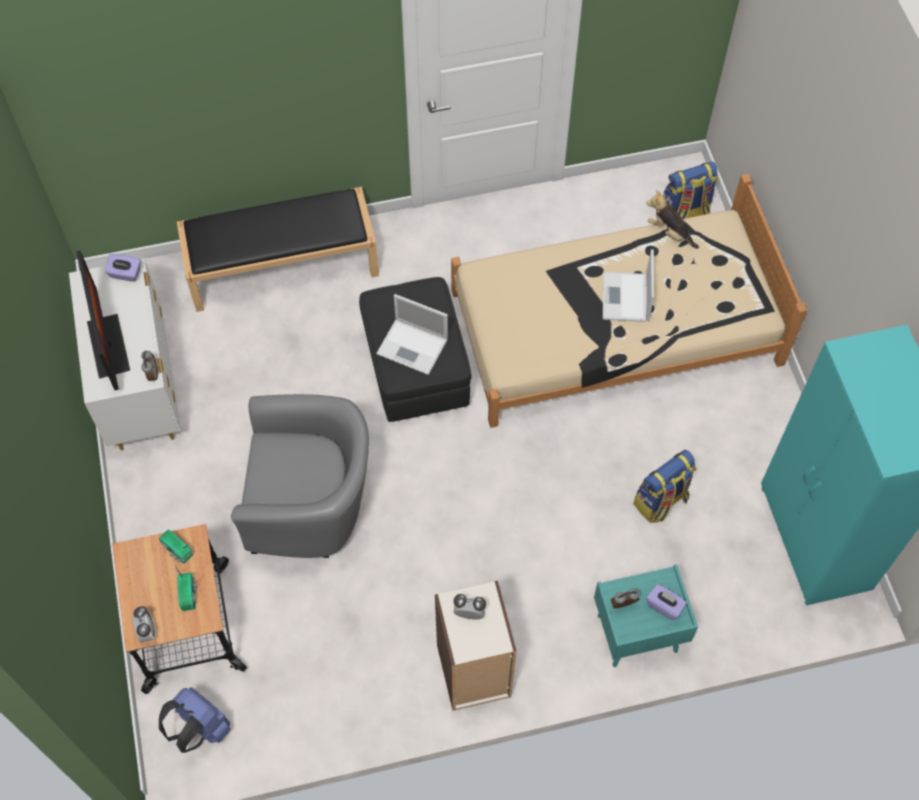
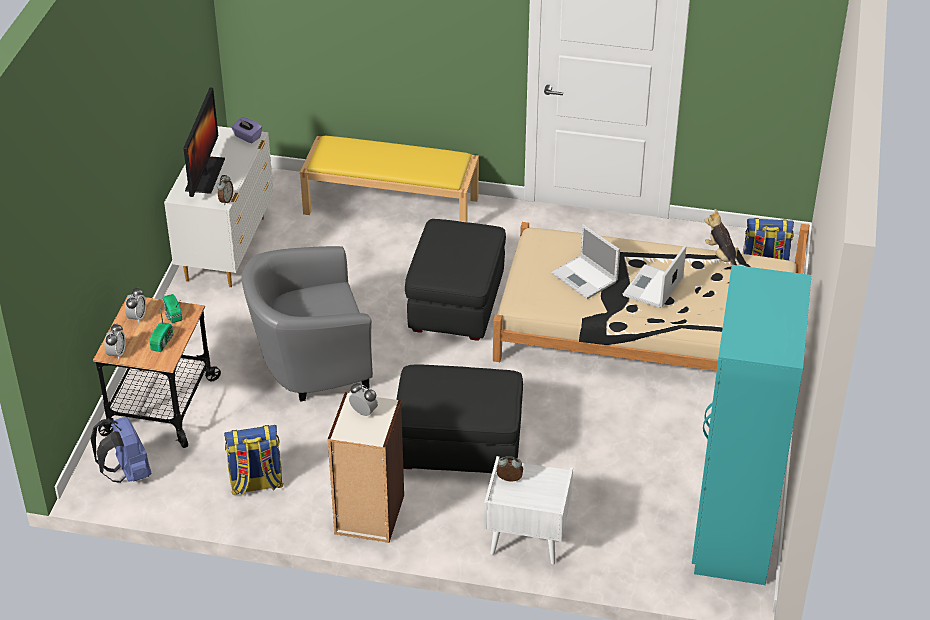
camera: 25 degrees right, 20 degrees down
black bench [177,187,379,312] -> yellow bench [300,136,479,222]
grey armchair [231,394,369,558] -> grey armchair turned 135 degrees clockwise [242,246,373,402]
laptop [376,294,448,375] -> laptop moved to [551,224,620,299]
turquoise nightstand [594,564,698,667] -> white nightstand [484,456,573,565]
backpack [633,450,696,523] -> backpack moved to [224,425,283,495]
purple tissue box [646,584,687,620] -> none
none -> alarm clock [125,288,146,323]
none -> black ottoman [396,365,523,473]

